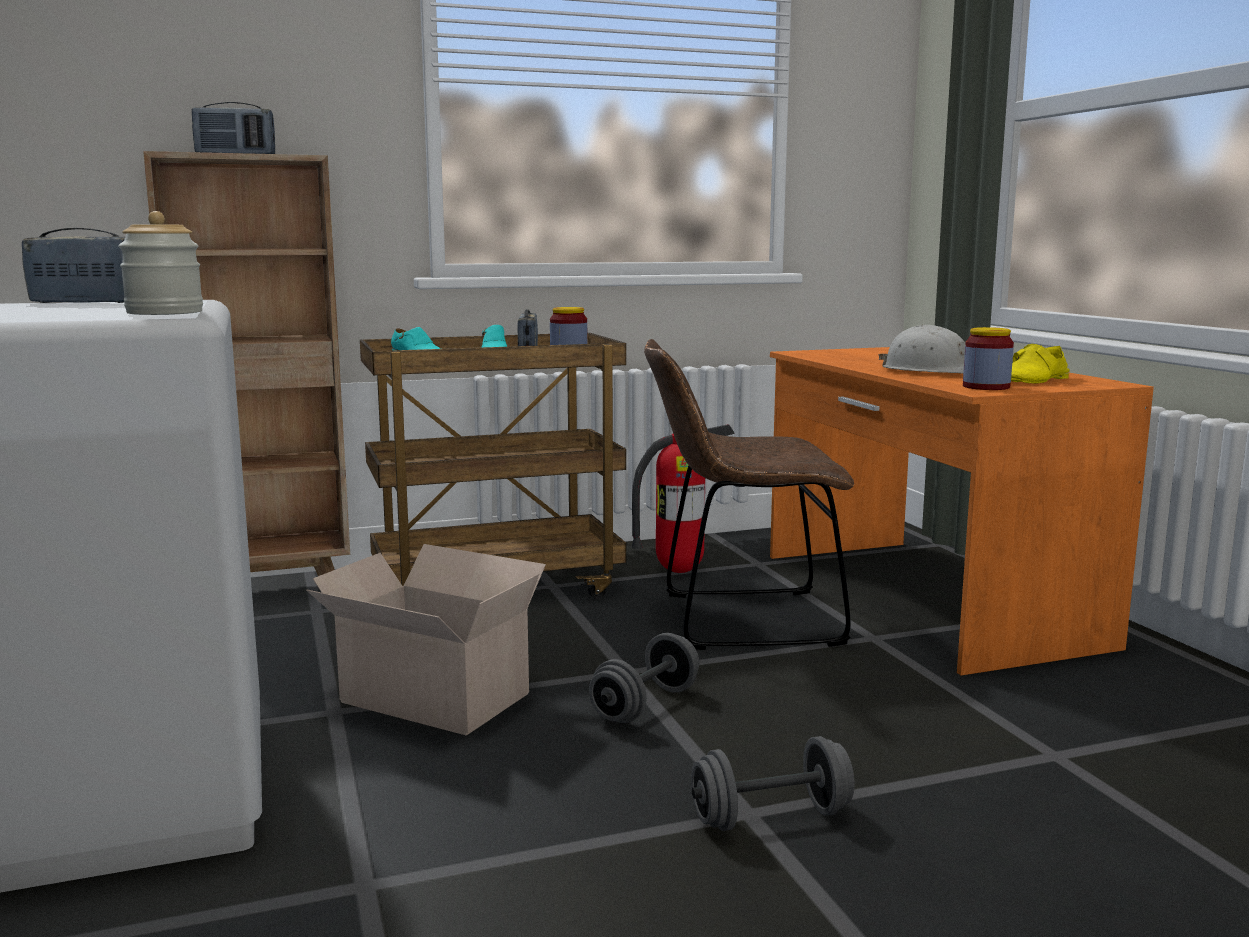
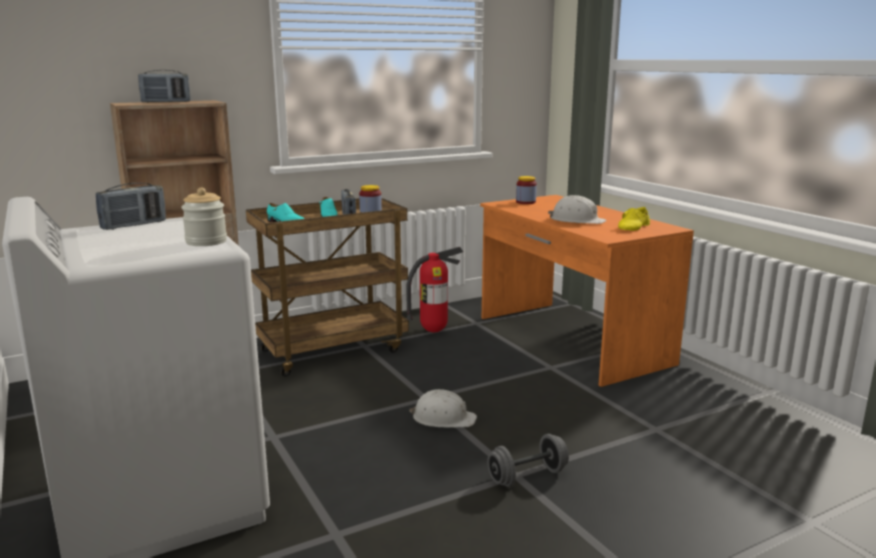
camera: 10 degrees left, 5 degrees up
radio [22,228,125,303] -> radio turned 135 degrees clockwise [96,183,166,230]
cardboard box [306,544,546,736] -> none
grey dumbbell [589,633,699,723] -> white hard hat [409,389,477,428]
brown chair [644,339,854,650] -> none
jar [963,327,1014,390] -> jar moved to [516,176,537,204]

